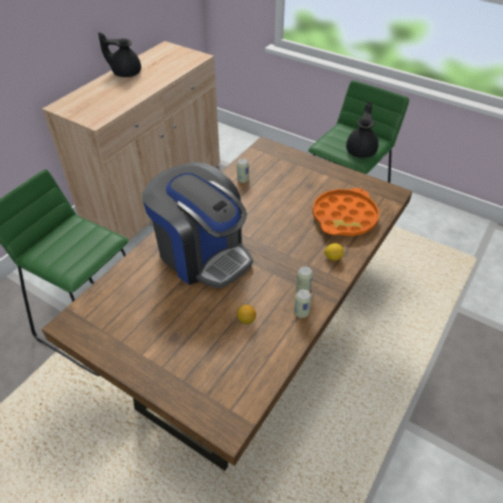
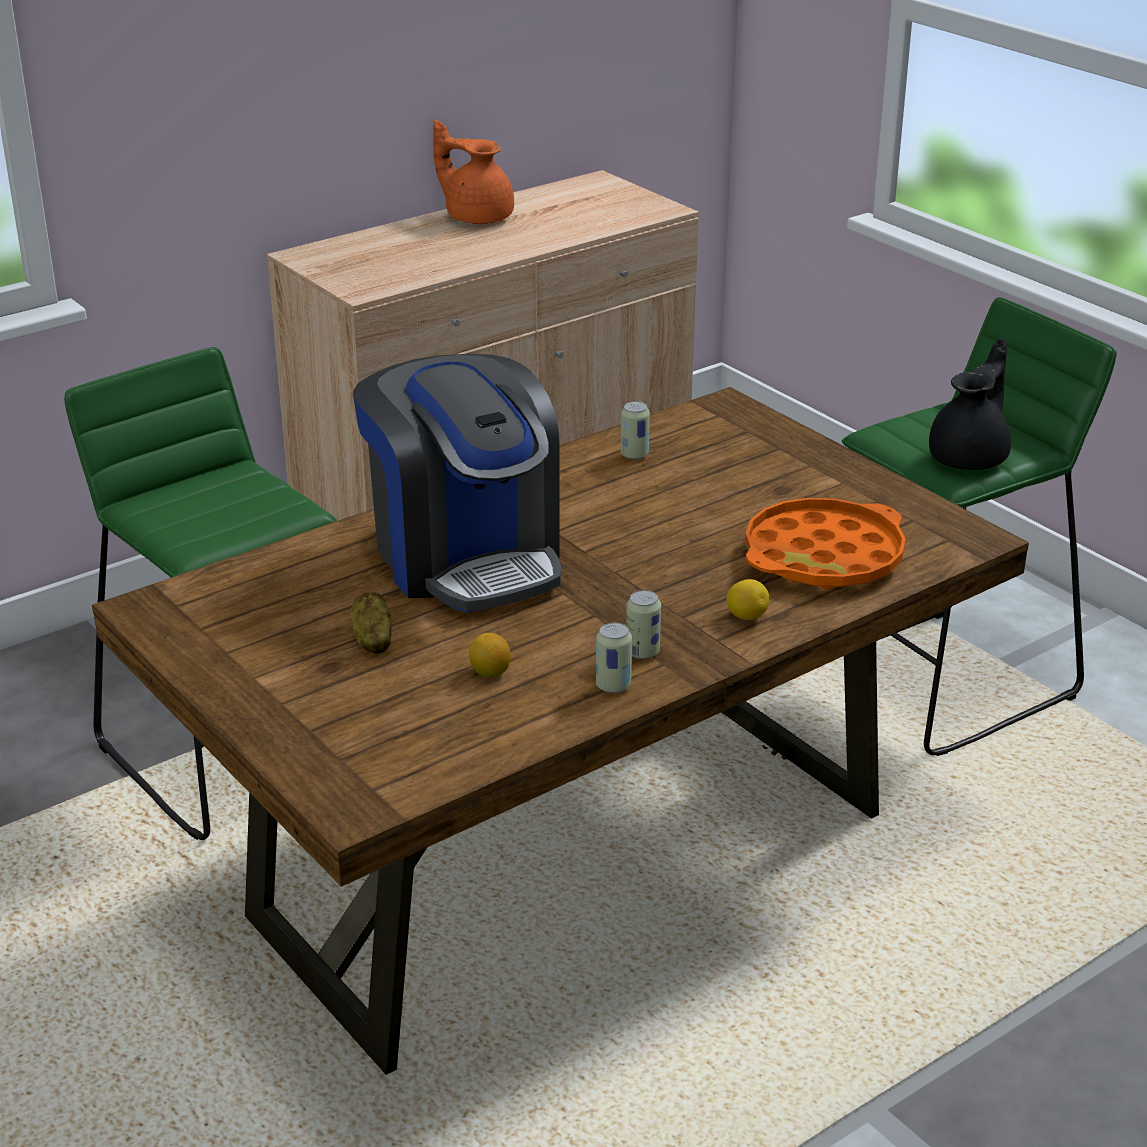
camera: 20 degrees right, 15 degrees down
black teapot [98,32,141,77] -> orange teapot [433,120,514,224]
none -> potato [351,592,391,654]

